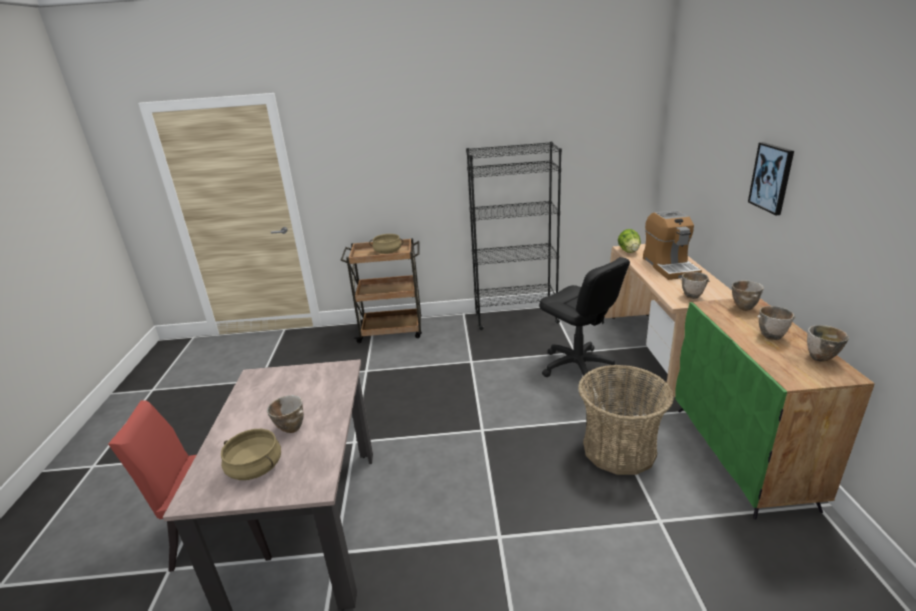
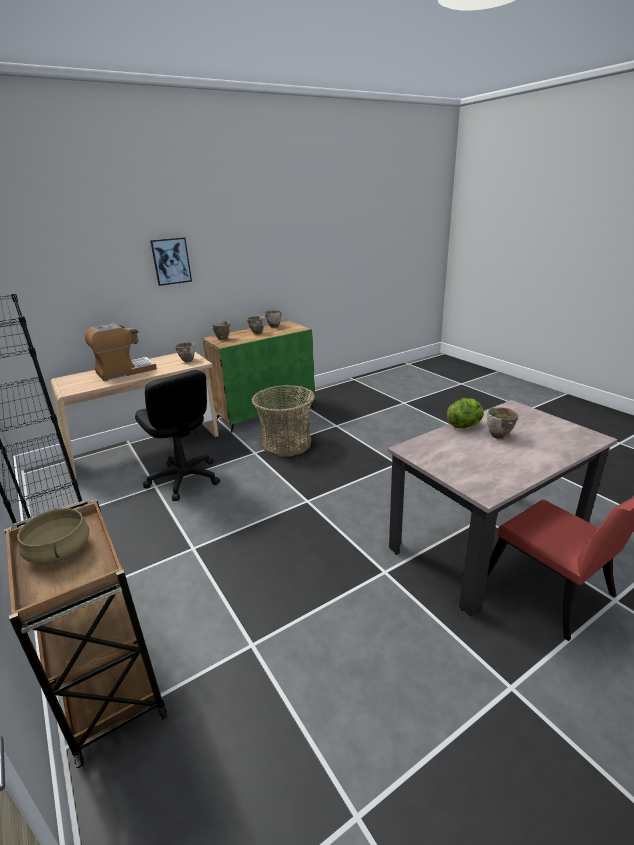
camera: 120 degrees left, 0 degrees up
beige cooking pot [221,429,281,480] -> none
black office chair [539,257,630,389] -> black office chair turned 120 degrees clockwise [135,370,220,501]
lettuce [618,229,641,253] -> lettuce moved to [447,398,484,428]

